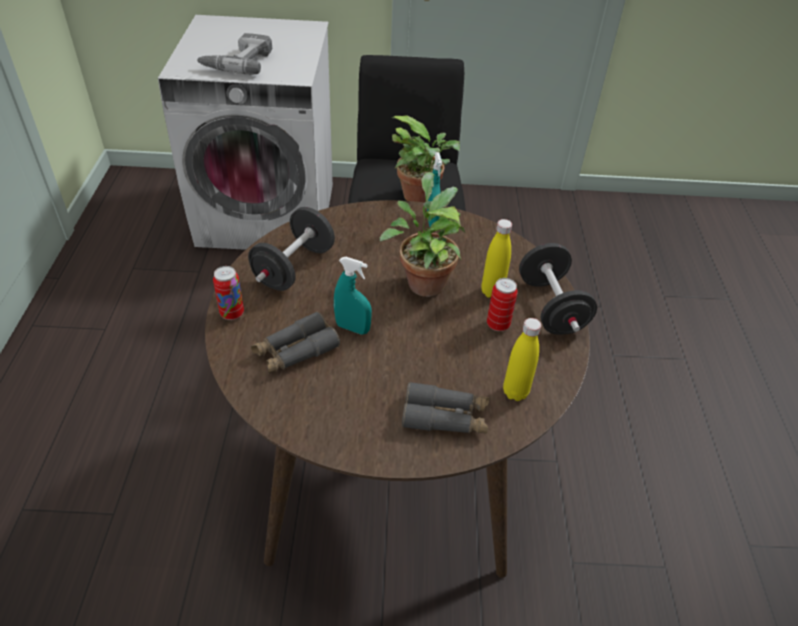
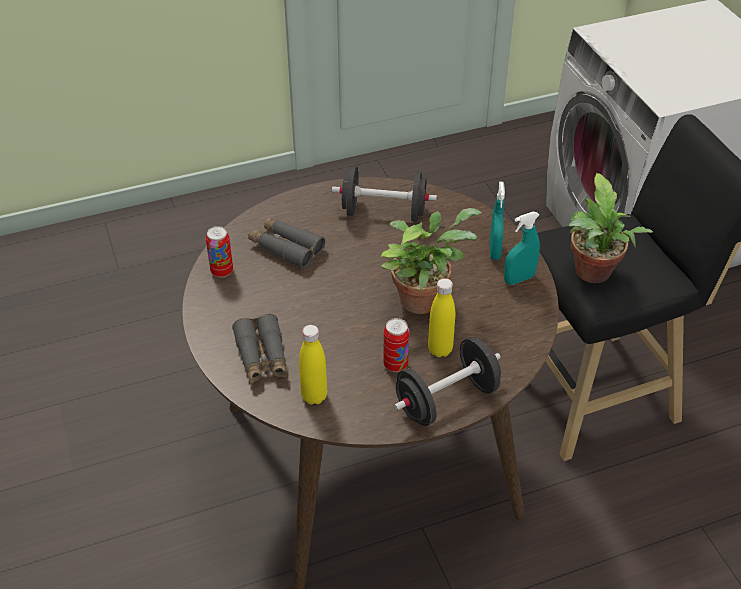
camera: 70 degrees right, 0 degrees up
power drill [197,33,272,74] -> none
can [213,266,244,320] -> can moved to [206,226,233,278]
turquoise spray bottle [334,257,372,335] -> turquoise spray bottle moved to [489,182,505,260]

